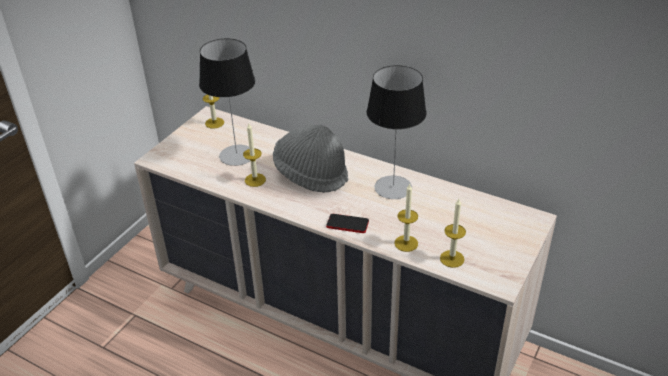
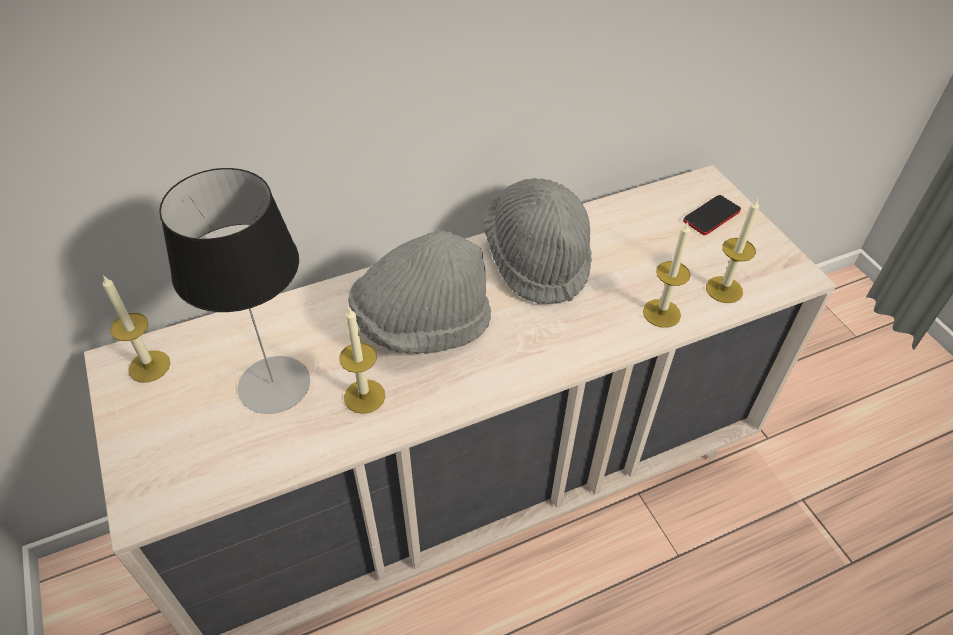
camera: 55 degrees left, 10 degrees up
phone [326,214,369,233] -> phone moved to [683,195,741,235]
table lamp [367,65,427,199] -> grey hat [483,178,592,304]

